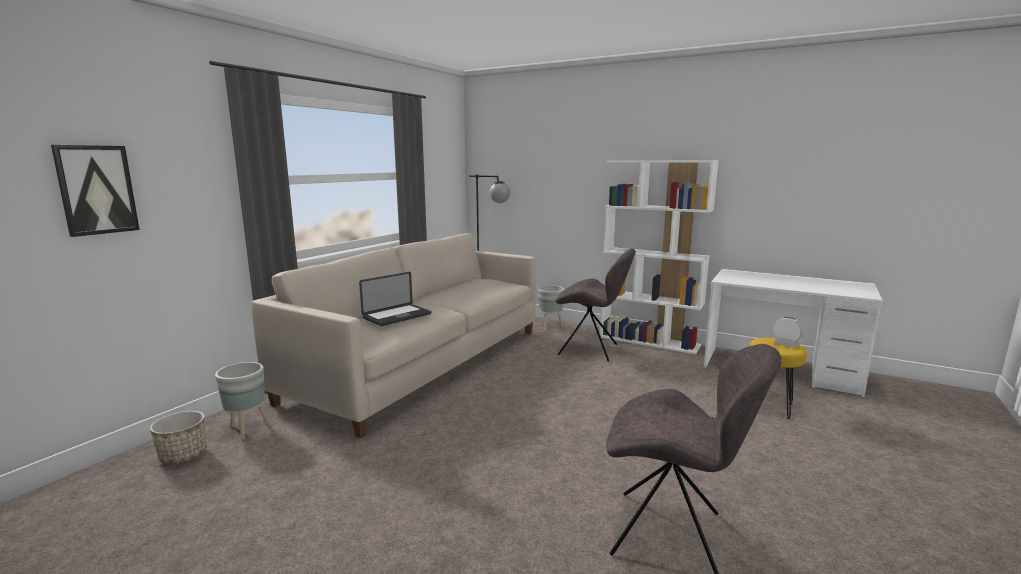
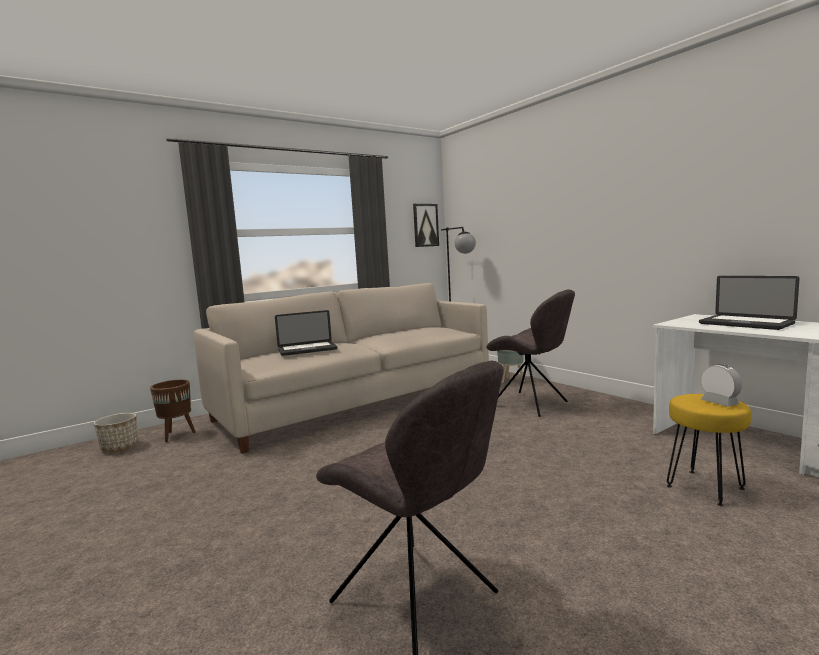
camera: 25 degrees right, 5 degrees down
picture [51,145,140,237] -> picture moved to [413,204,439,247]
grey planter [215,362,269,439] -> brown planter [150,379,196,442]
white bookcase [599,160,719,354] -> none
none -> laptop [699,276,800,330]

